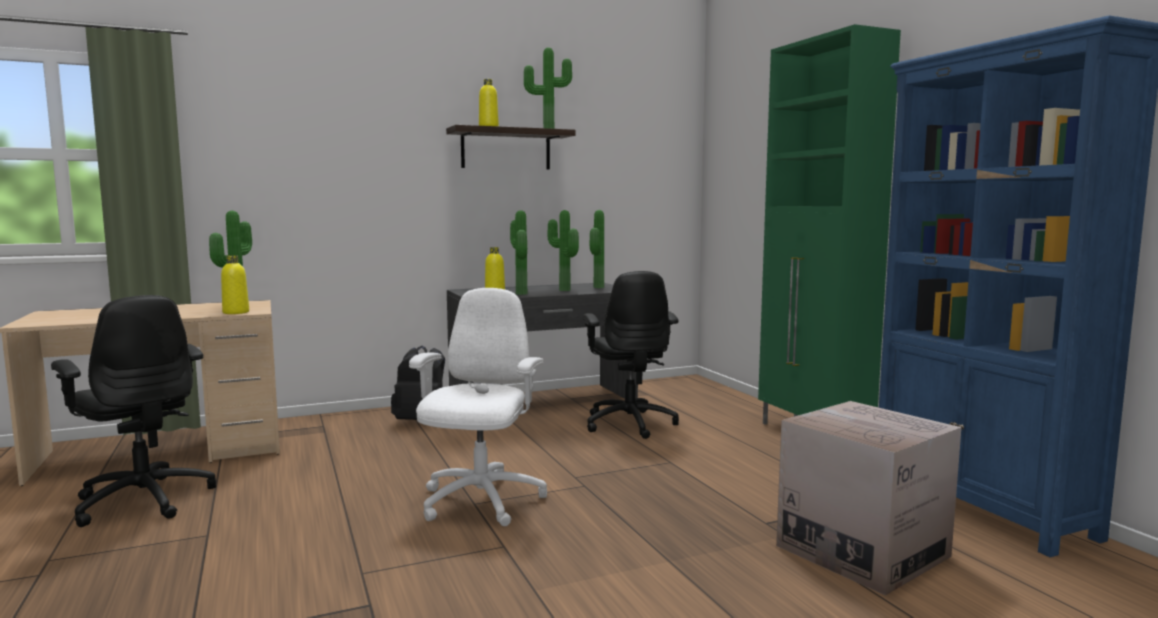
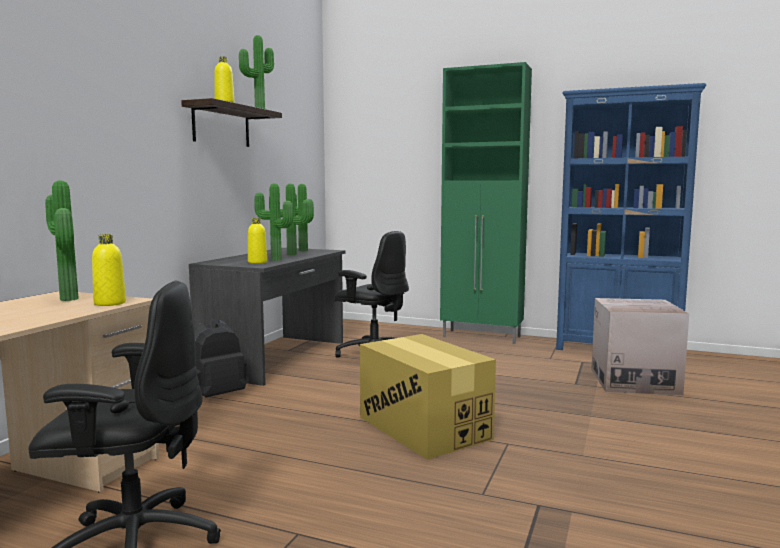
camera: 45 degrees left, 0 degrees up
white office chair [409,288,547,526] -> cardboard box [360,334,496,460]

